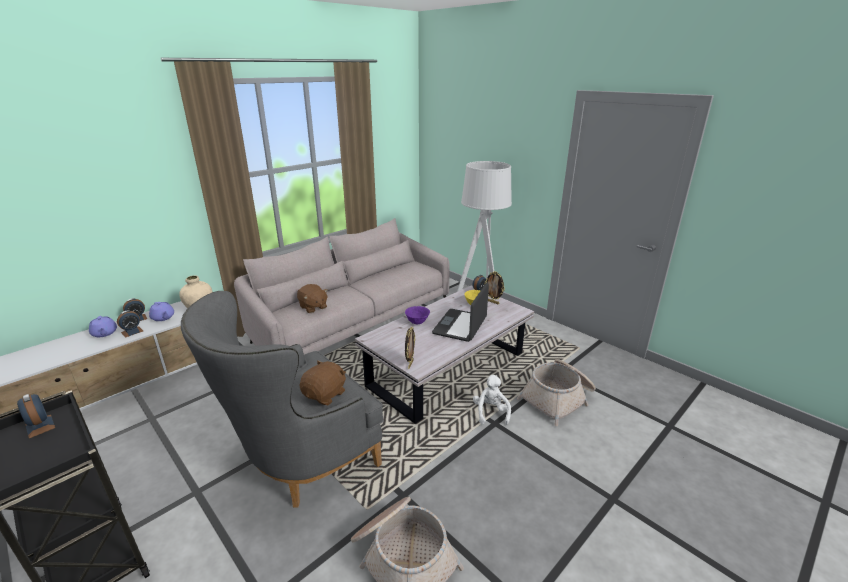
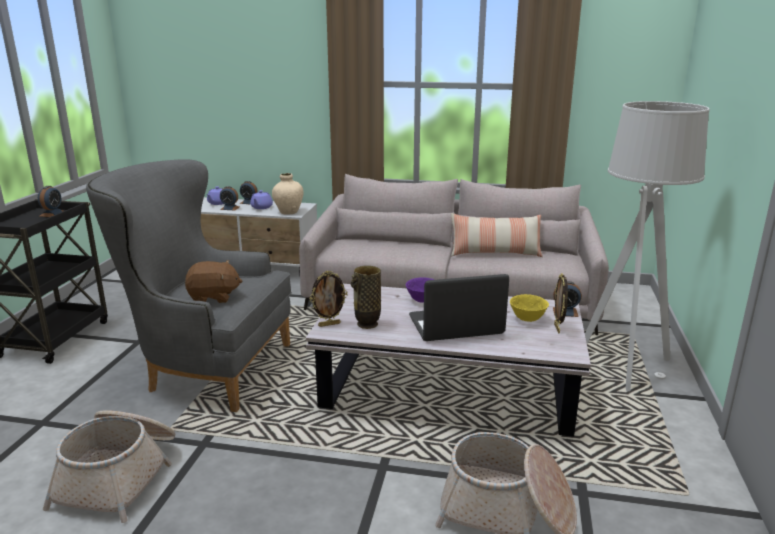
camera: 55 degrees right, 5 degrees down
brown plush toy [297,284,328,313] -> none
white plush toy [473,375,511,425] -> none
none -> vase [351,266,381,329]
none -> pillow [451,213,543,257]

